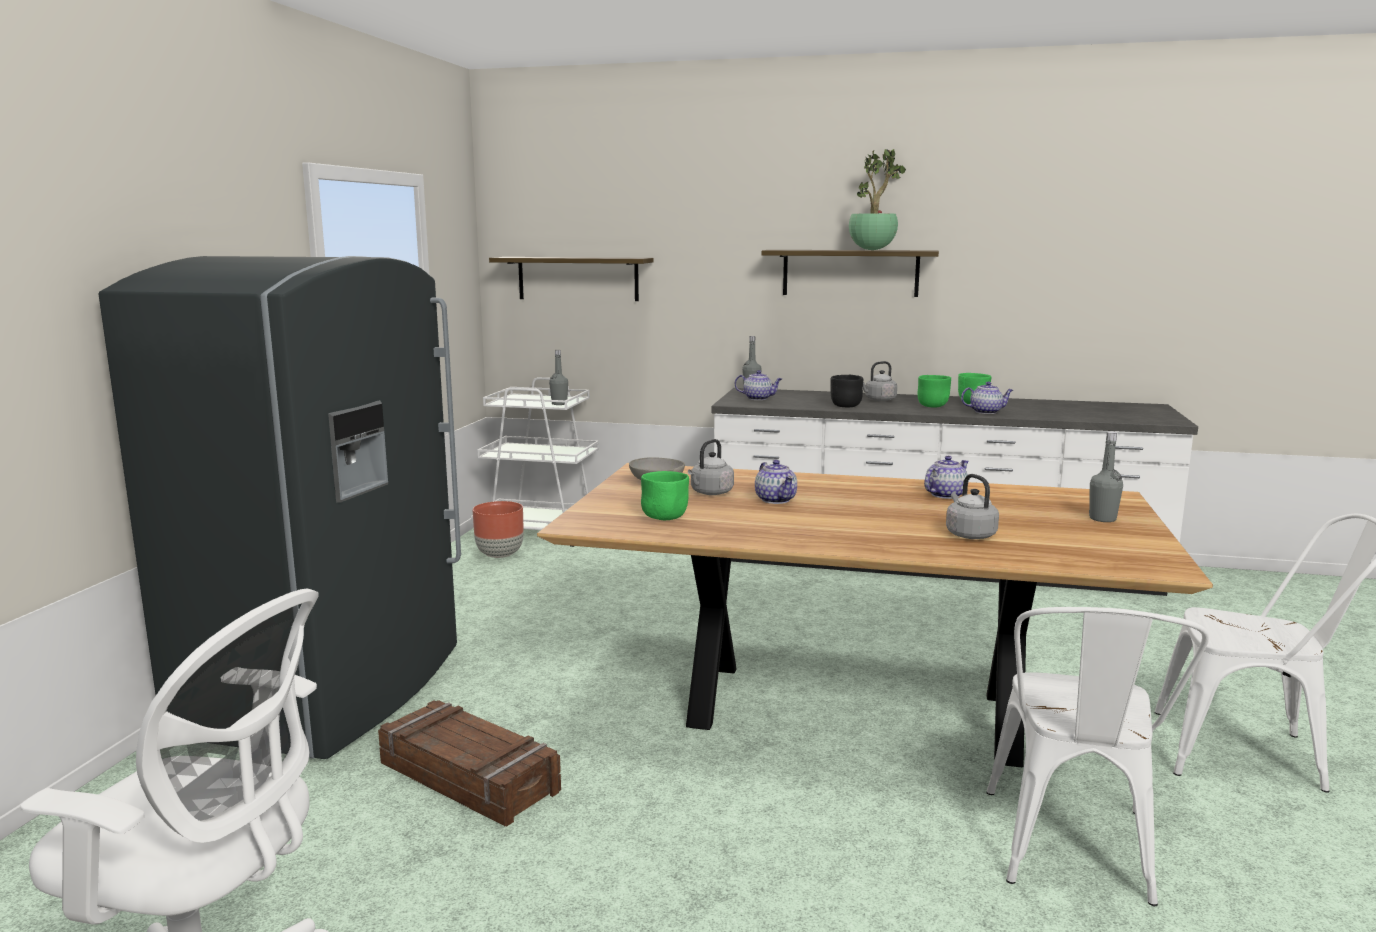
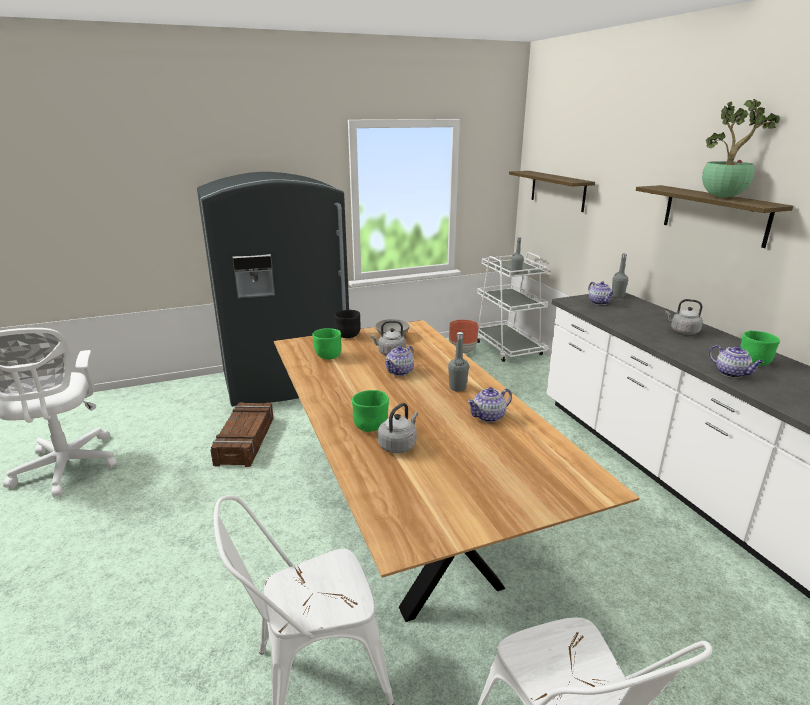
camera: 55 degrees right, 10 degrees up
black bowl [830,375,863,407] -> black bowl moved to [334,310,361,338]
green bowl [918,375,951,408] -> green bowl moved to [352,390,389,432]
teapot [924,456,969,499] -> teapot turned 135 degrees clockwise [467,387,512,423]
grey bottle [1089,431,1123,522] -> grey bottle moved to [448,332,469,391]

